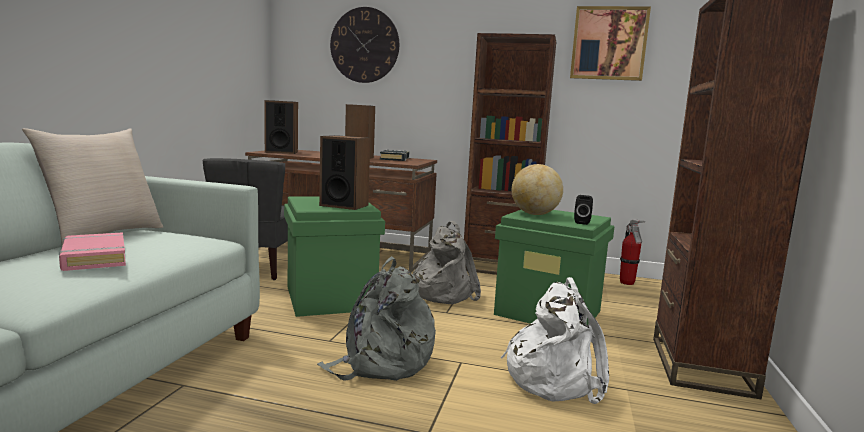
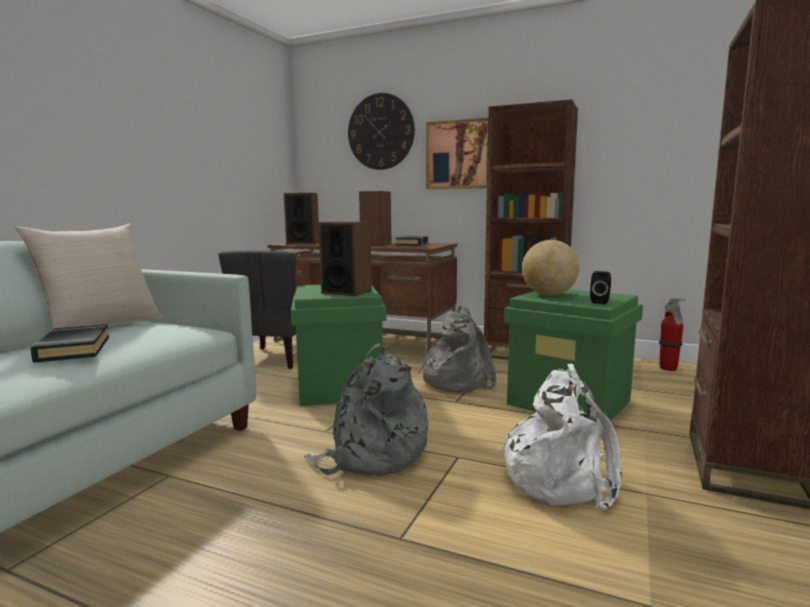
camera: 10 degrees right, 0 degrees up
pink book [59,232,126,271] -> black book [30,324,109,363]
picture [570,6,651,81] -> picture moved to [426,118,488,190]

